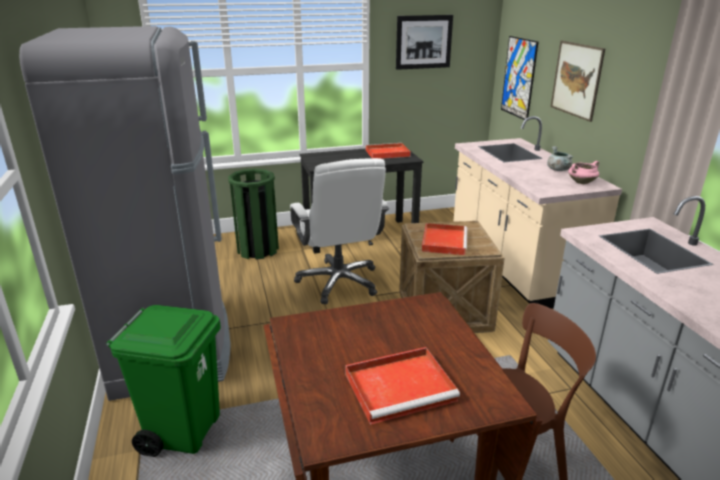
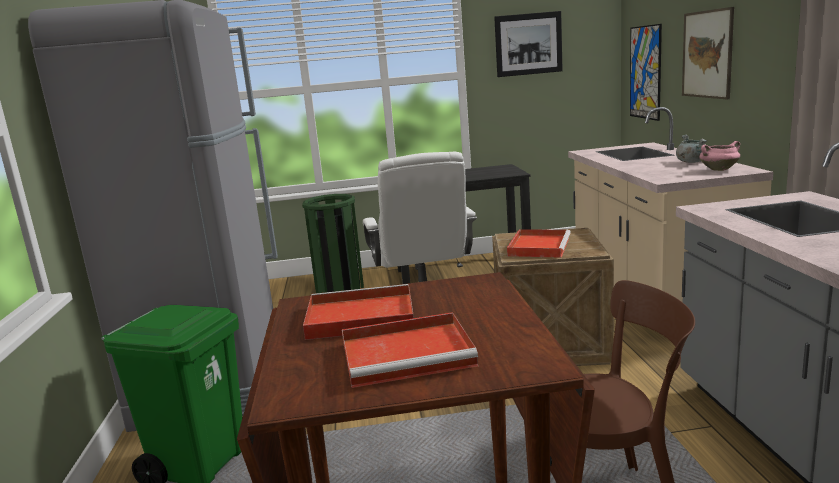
camera: 10 degrees right, 10 degrees down
red tray [365,143,411,159] -> red tray moved to [303,284,414,340]

